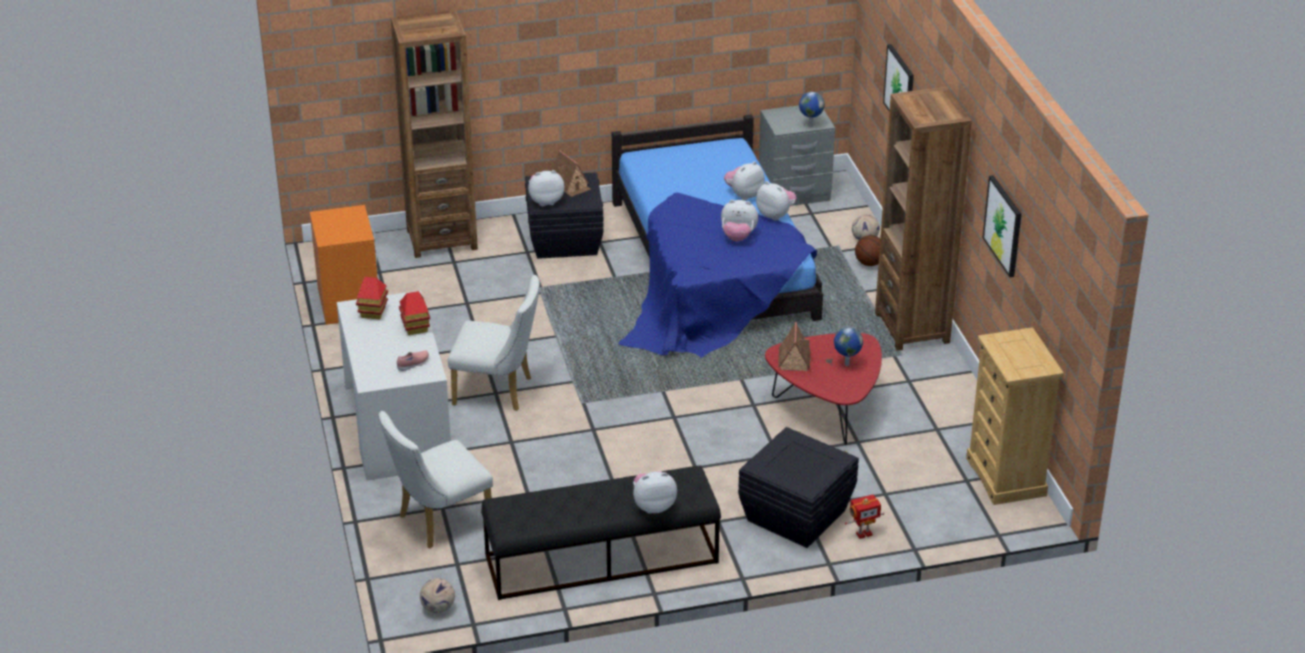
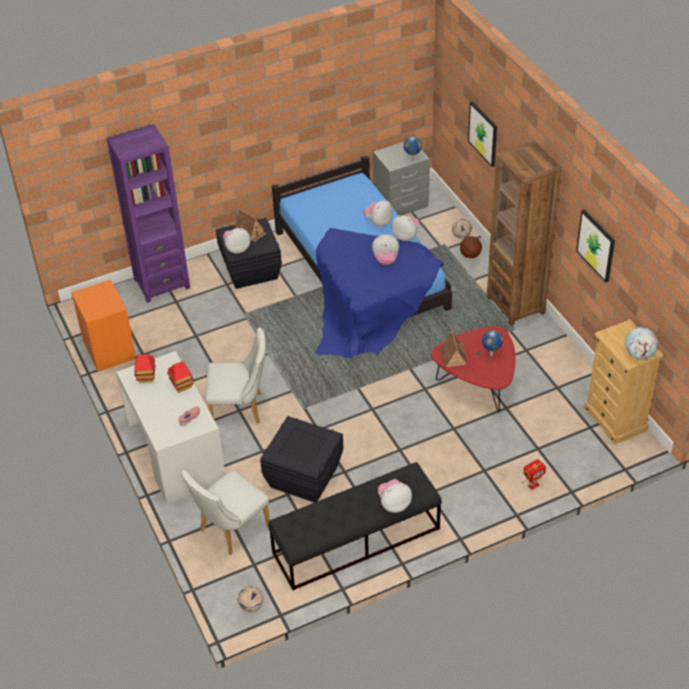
camera: 10 degrees left, 10 degrees up
brown bookcase [391,10,478,258] -> purple bookcase [107,124,190,303]
black storage box [738,427,859,548] -> black storage box moved to [260,416,344,503]
none -> globe [625,327,659,360]

